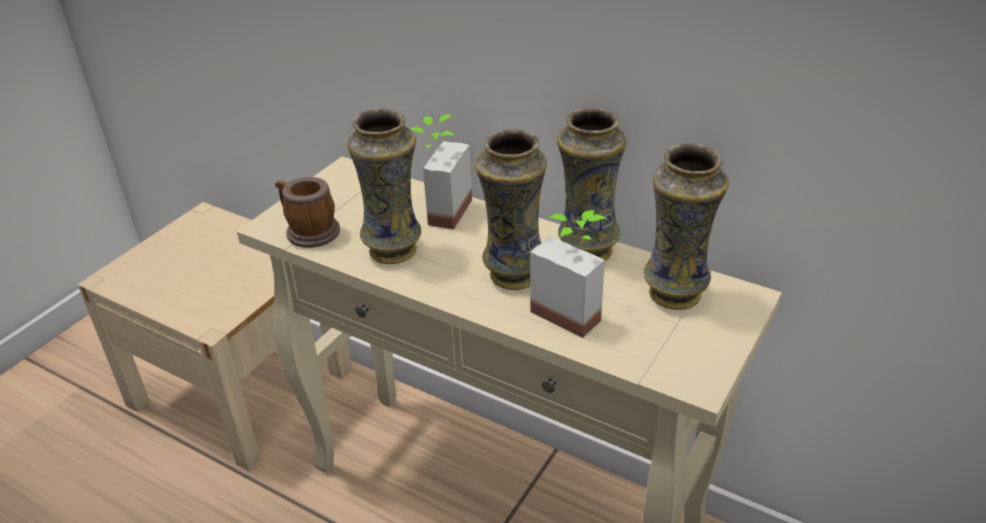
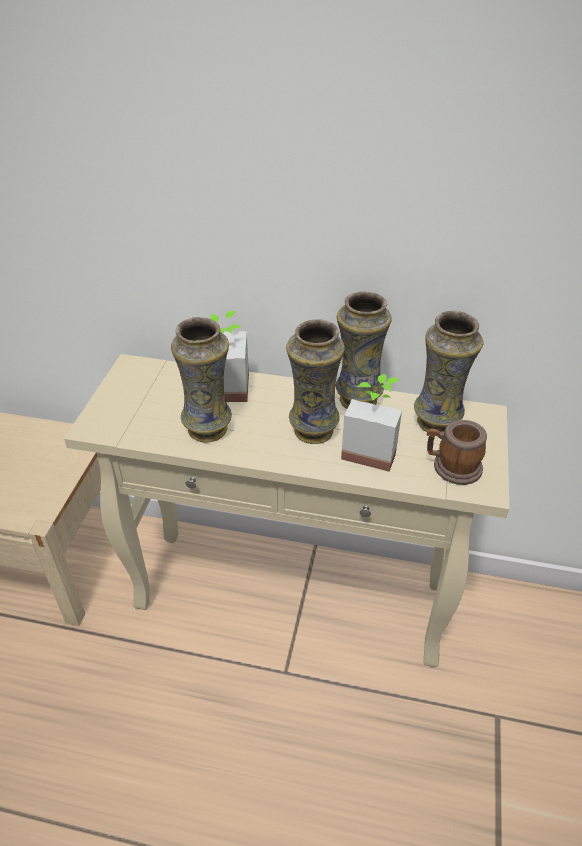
camera: 20 degrees left, 5 degrees up
mug [275,177,340,248] -> mug moved to [427,420,487,485]

